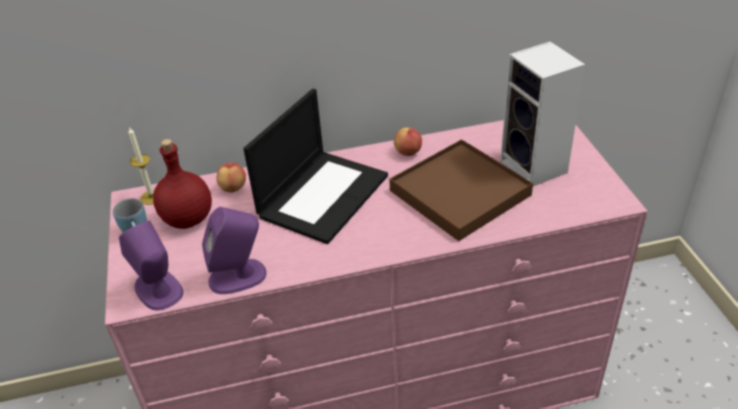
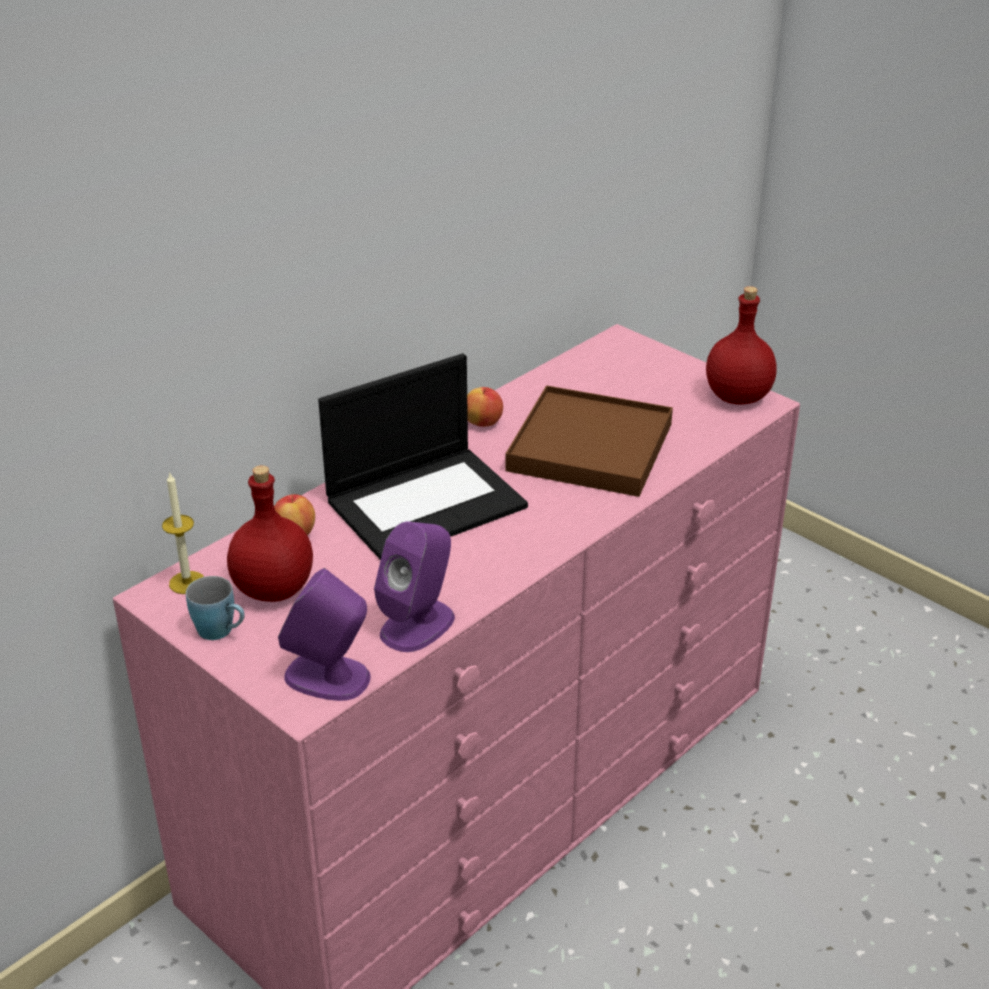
camera: 35 degrees left, 5 degrees down
laptop [243,89,388,244] -> laptop turned 60 degrees clockwise [318,354,528,560]
speaker [500,41,585,186] -> none
none -> red bottle [706,286,776,404]

